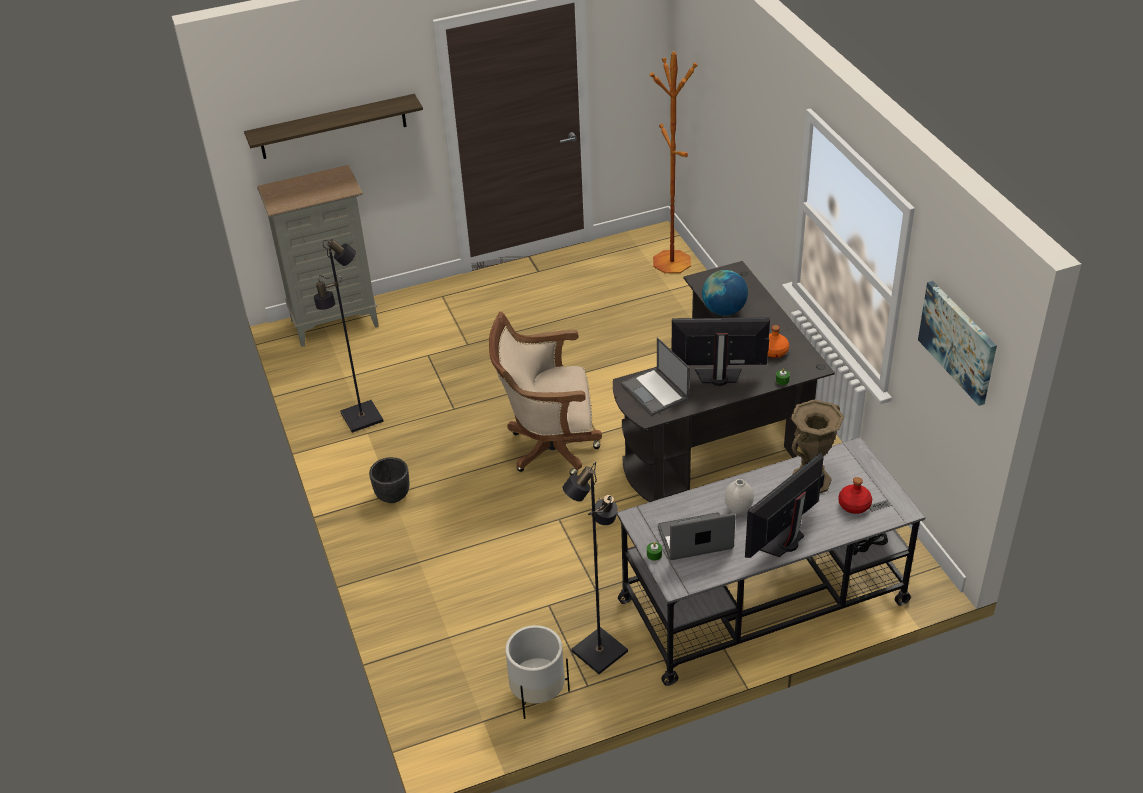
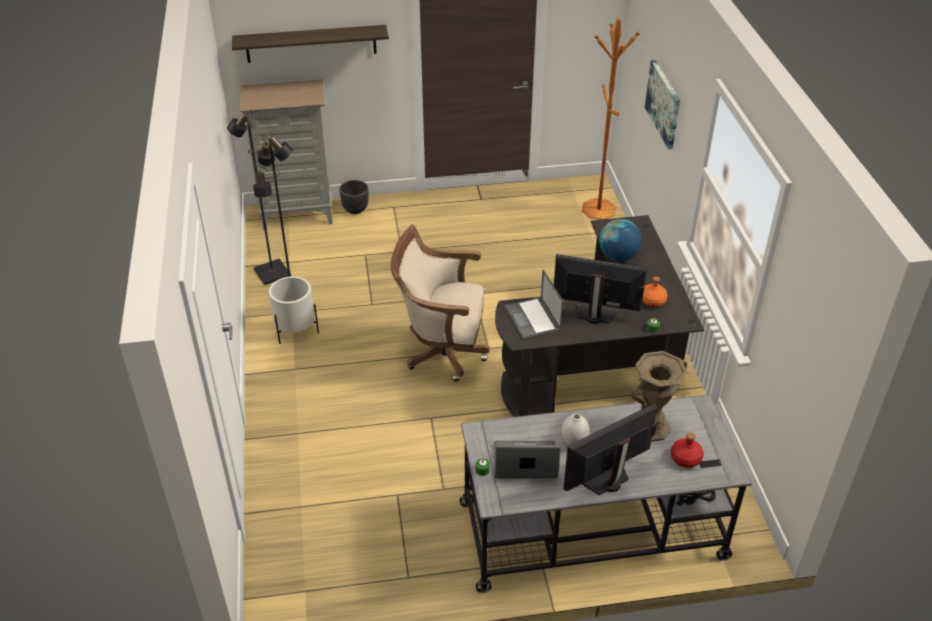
camera: 10 degrees right, 0 degrees up
black planter [369,457,409,503] -> black planter moved to [339,180,369,214]
white planter [505,625,570,719] -> white planter moved to [269,276,319,344]
black floor lamp [563,462,628,674] -> black floor lamp moved to [227,110,291,285]
picture [918,281,997,406] -> picture moved to [645,60,680,149]

